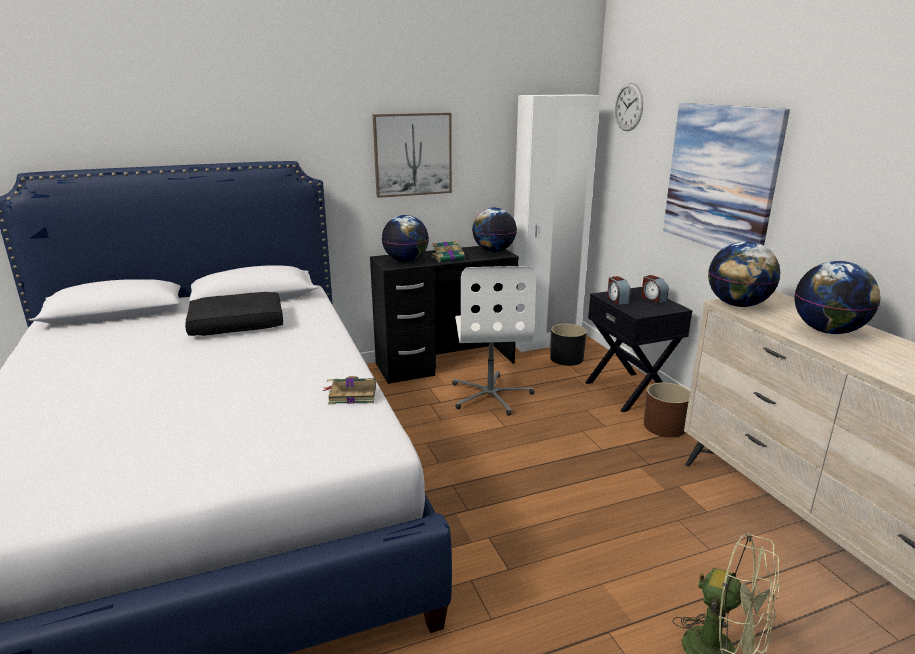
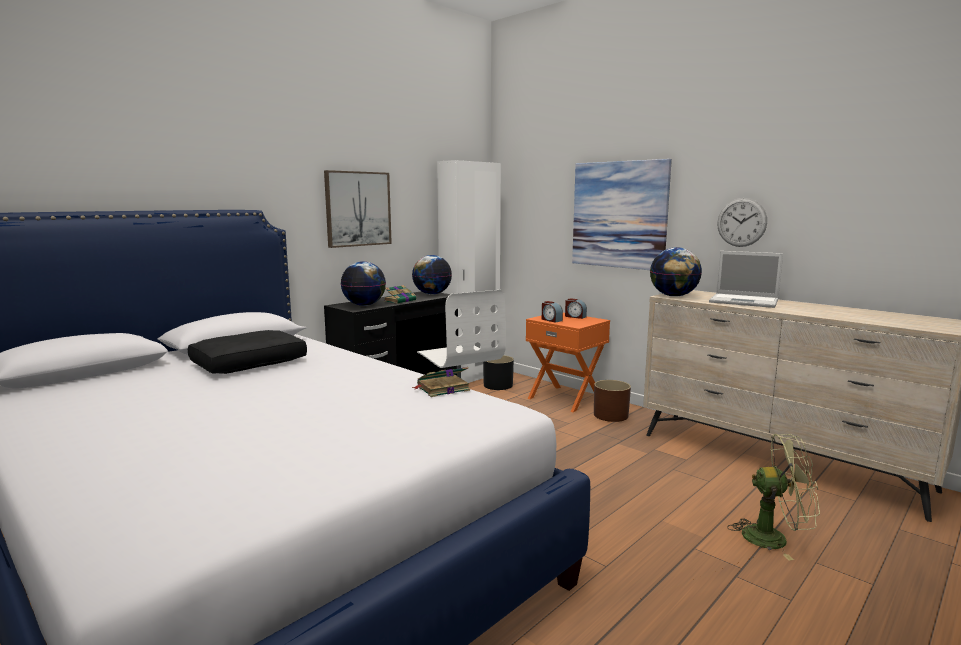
camera: 25 degrees left, 10 degrees down
black nightstand [585,287,692,412] -> orange nightstand [526,313,610,412]
wall clock [615,83,643,131] -> wall clock moved to [717,198,767,247]
globe [795,261,880,334] -> laptop [709,251,783,308]

